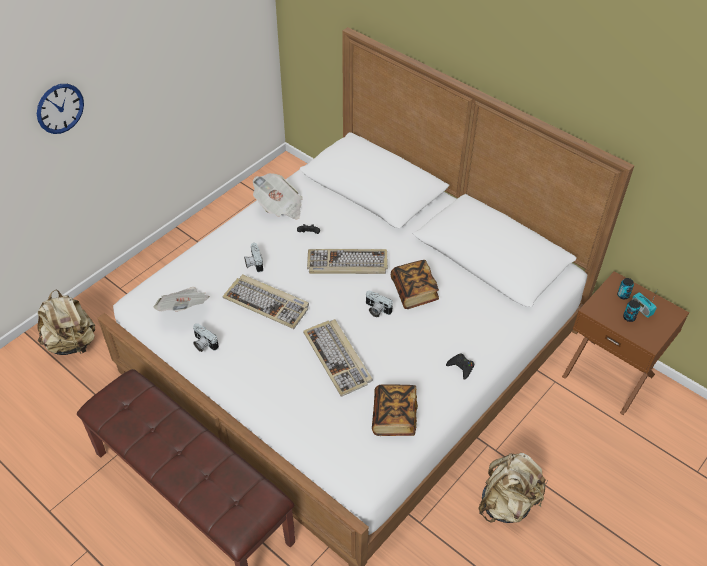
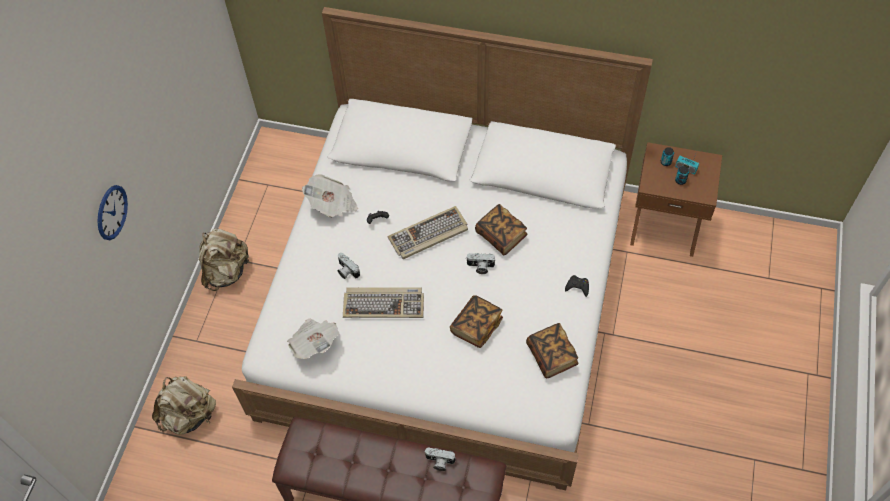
camera: 25 degrees left, 10 degrees up
camera [193,323,219,352] -> camera moved to [424,447,455,471]
keyboard [303,319,372,397] -> book [450,296,503,348]
beige backpack [478,453,547,523] -> beige backpack moved to [199,229,251,291]

